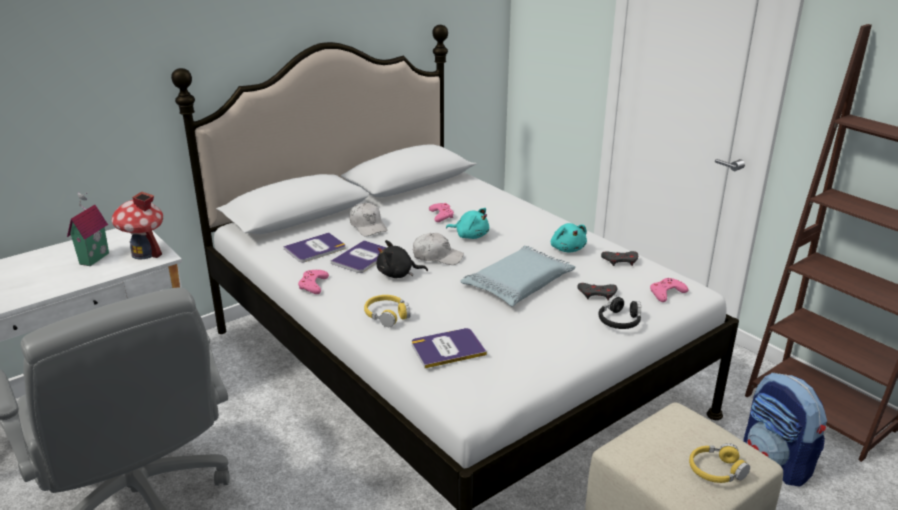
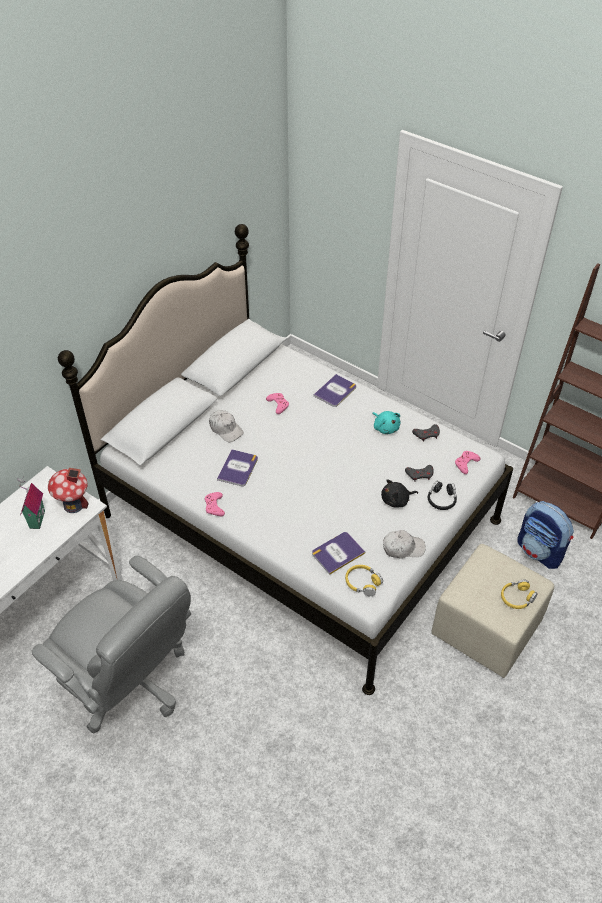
camera: 15 degrees left, 20 degrees up
book [283,232,346,262] -> book moved to [314,374,356,407]
yellow headphones [364,295,410,327] -> yellow headphones moved to [345,565,383,596]
black plush toy [376,240,428,278] -> black plush toy moved to [381,479,418,508]
white cap [413,233,464,265] -> white cap moved to [383,530,426,558]
turquoise plush toy [446,208,489,239] -> none
blue pillow [460,246,576,306] -> none

